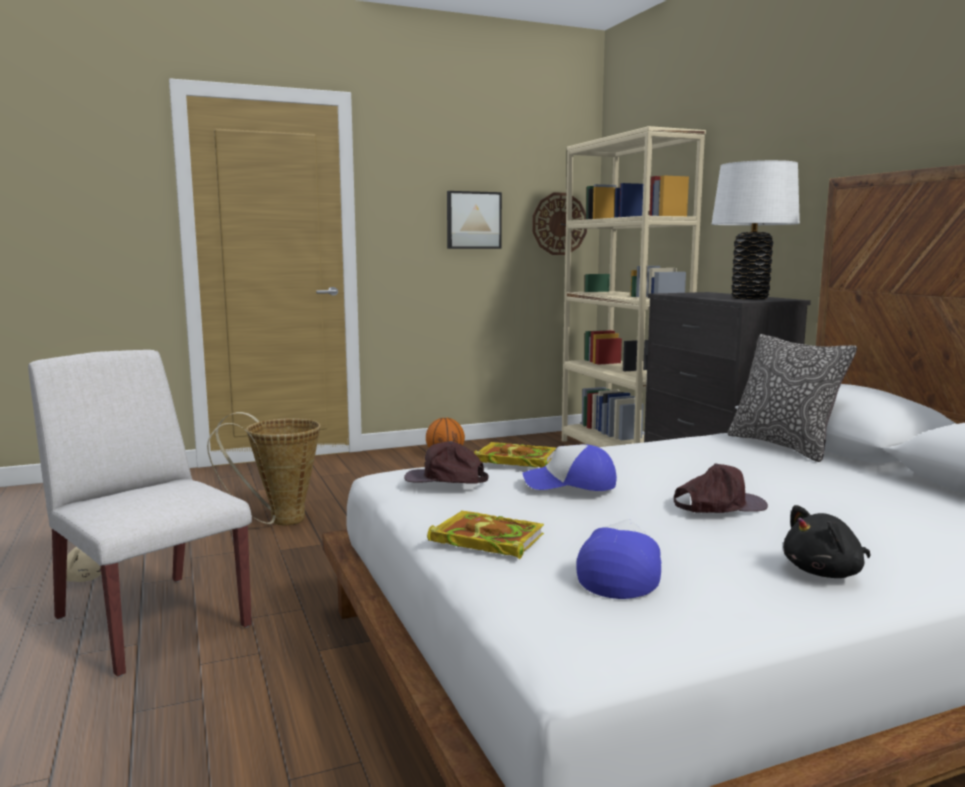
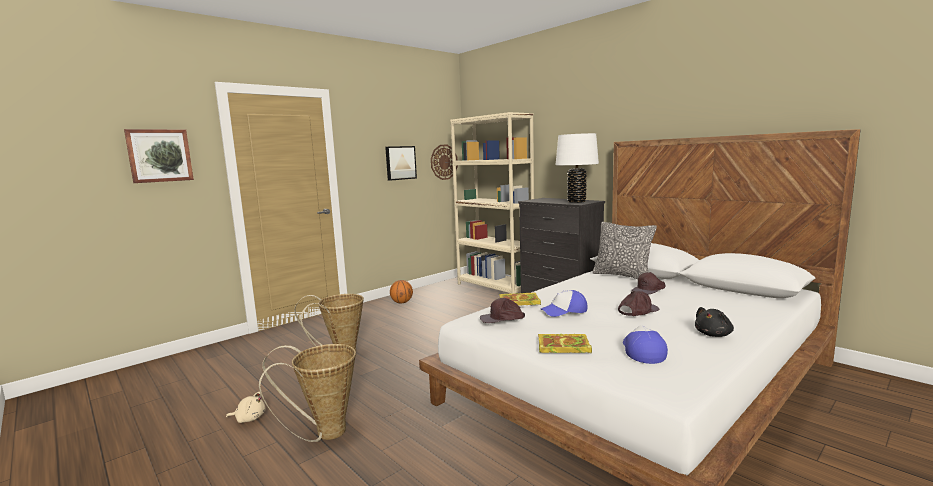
camera: 20 degrees left, 0 degrees up
white chair [28,350,252,677] -> basket [259,344,356,442]
none -> picture [124,129,194,183]
none -> brown cap [631,272,666,294]

